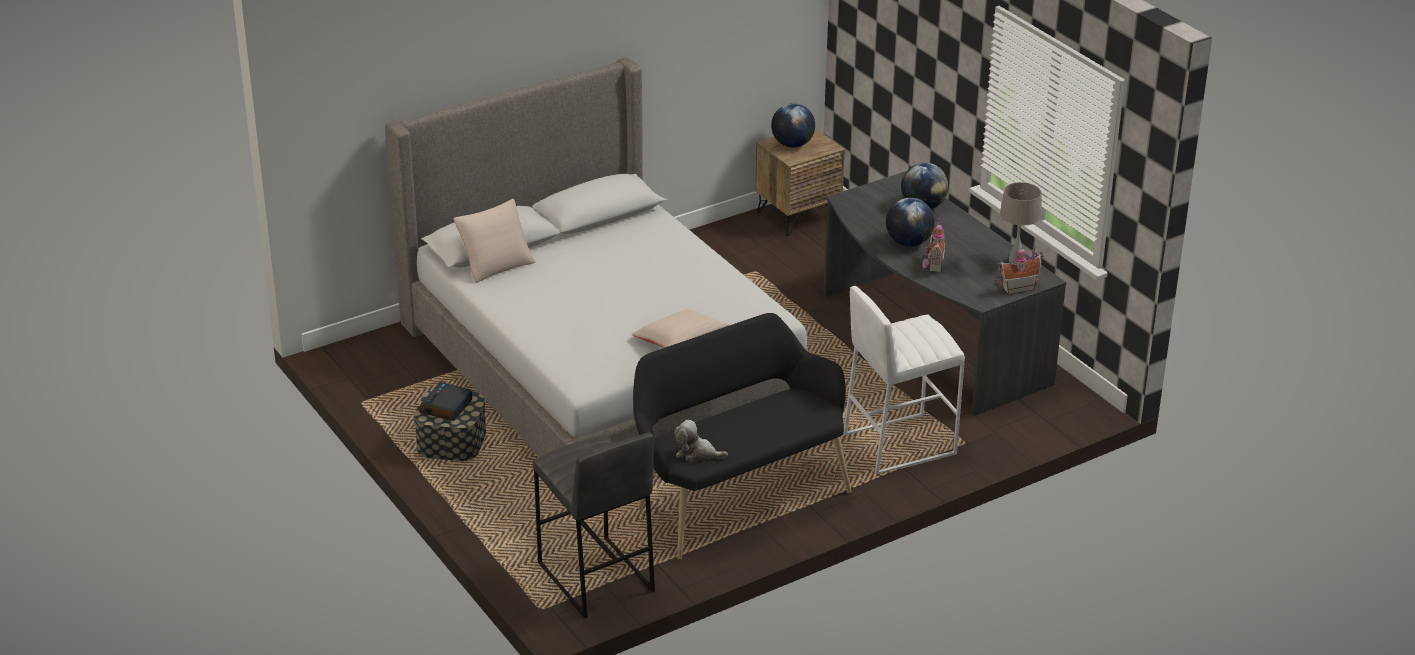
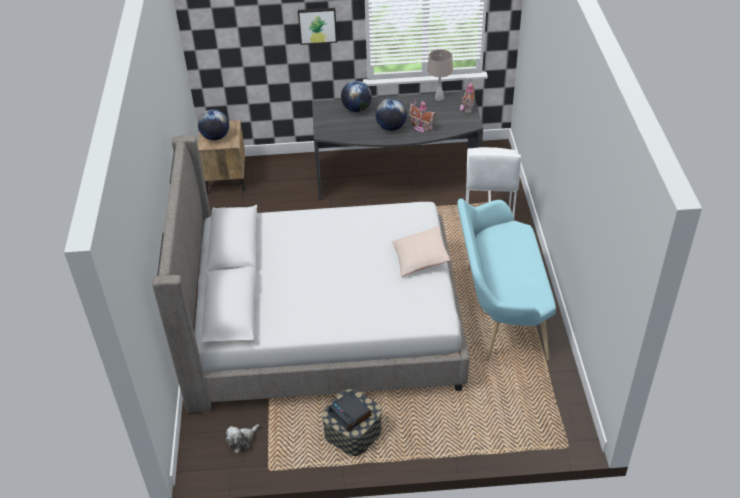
camera: 60 degrees left, 10 degrees up
beige pillow [453,199,535,283] -> none
grey stool [533,433,655,618] -> none
black bench [633,313,851,560] -> turquoise bench [457,199,556,361]
plush toy [674,420,728,463] -> plush toy moved to [226,424,260,454]
none -> picture [298,8,337,45]

